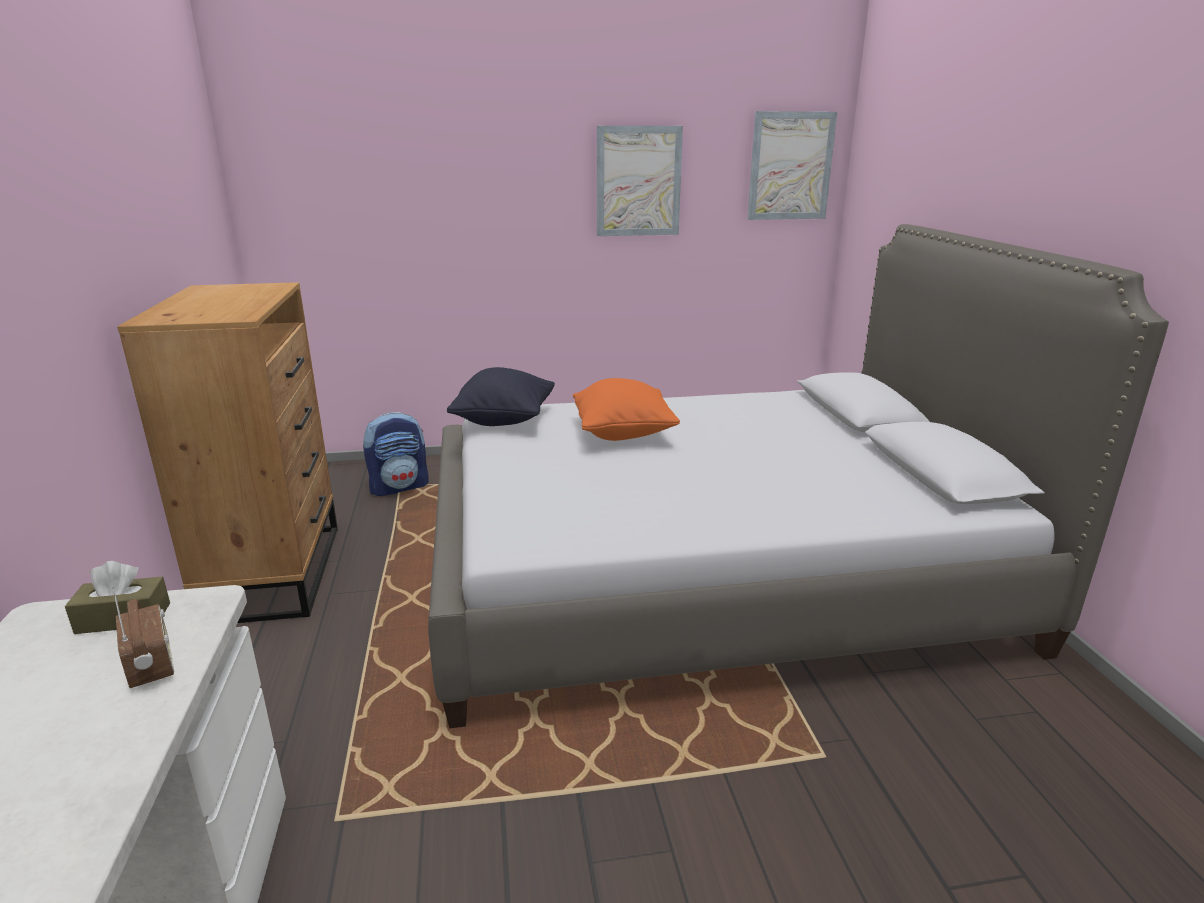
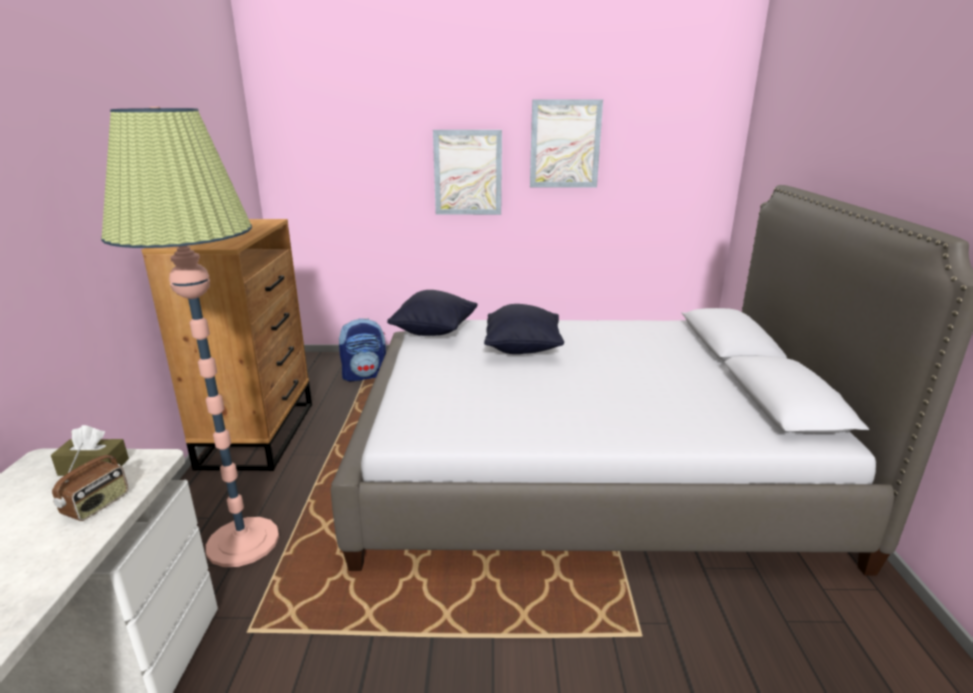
camera: 10 degrees right, 0 degrees up
radio [112,587,174,688] -> radio turned 45 degrees clockwise [52,443,128,521]
orange pillow [573,378,680,441] -> black pillow [484,304,564,354]
picture [747,111,837,220] -> picture moved to [433,130,502,215]
none -> floor lamp [101,107,279,567]

